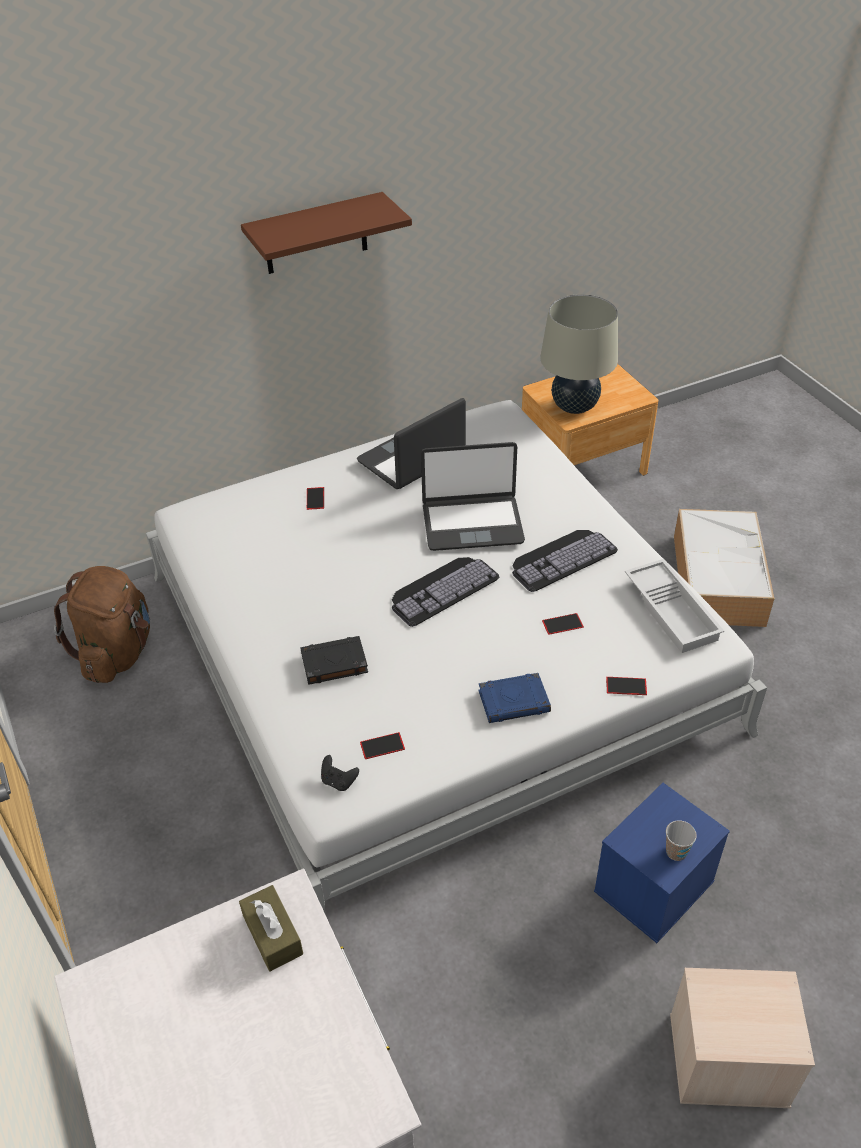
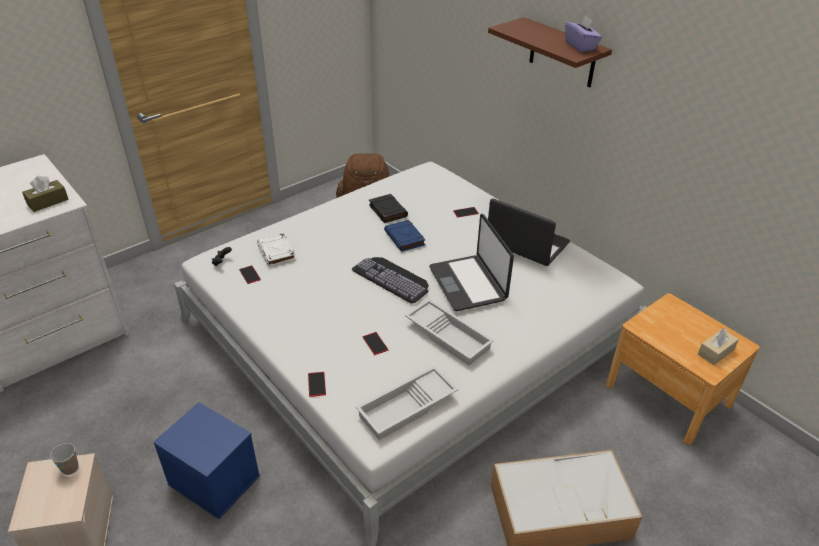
camera: 75 degrees right, 5 degrees down
black book [300,636,368,685] -> black book moved to [369,194,408,223]
blue book [478,673,551,723] -> blue book moved to [384,220,425,252]
keyboard [512,530,618,592] -> white tray [405,299,494,366]
beige table lamp [540,294,618,414] -> none
cup [666,821,697,861] -> cup moved to [50,443,79,475]
none -> white book [257,233,296,267]
none -> purple tissue box [565,16,602,52]
none -> beige tissue box [698,328,739,365]

